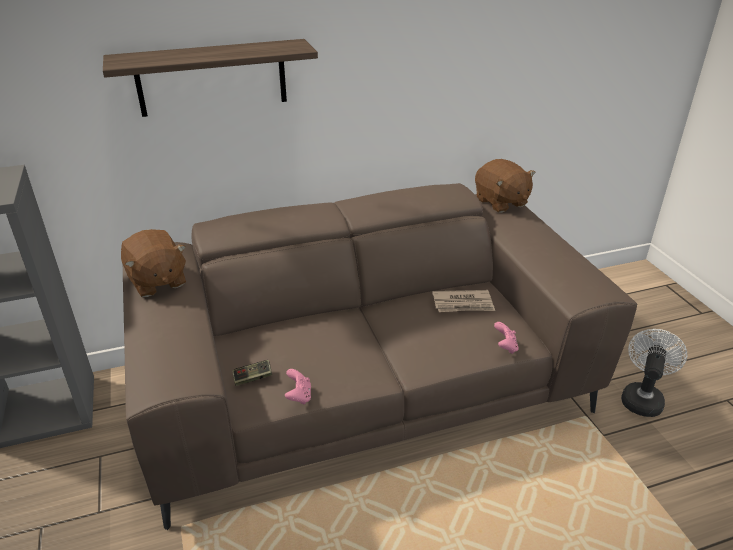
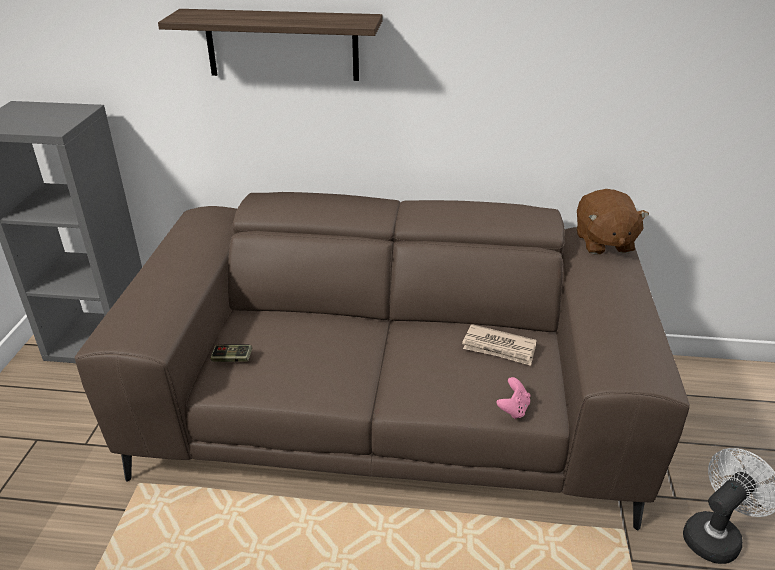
camera: 25 degrees right, 0 degrees up
brown plush toy [121,229,186,297] -> none
pink game controller [285,369,311,404] -> none

